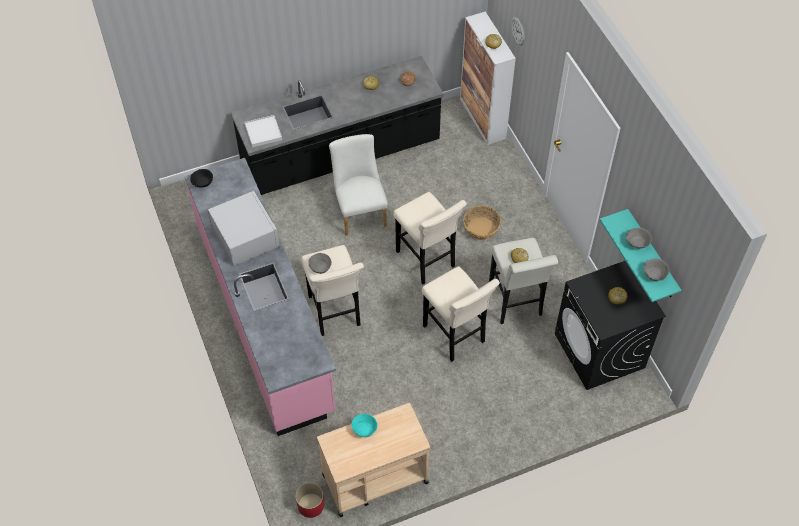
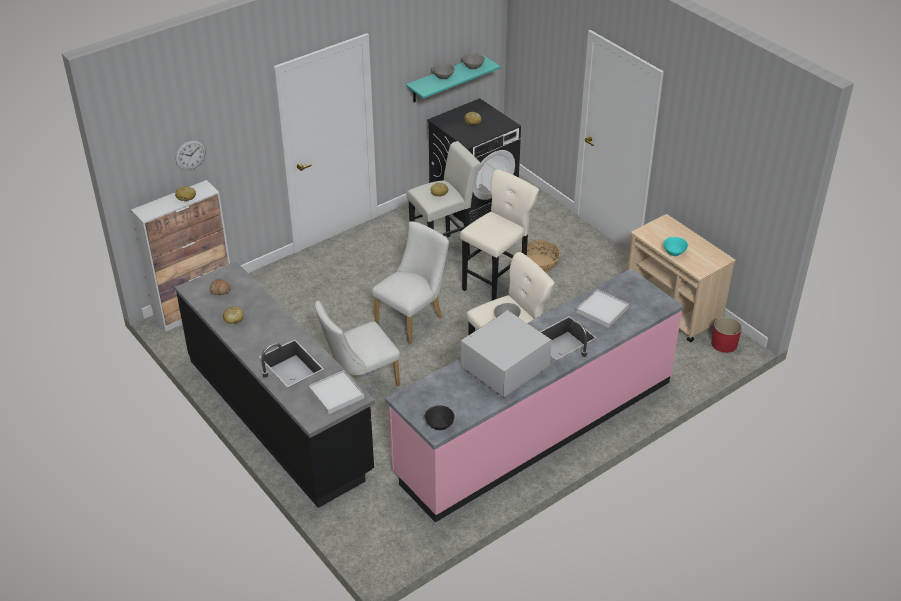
camera: 105 degrees left, 15 degrees down
beige stool [394,192,467,284] -> white chair [372,221,449,344]
basket [463,206,501,240] -> basket moved to [520,240,561,272]
none -> white tray [576,289,629,328]

